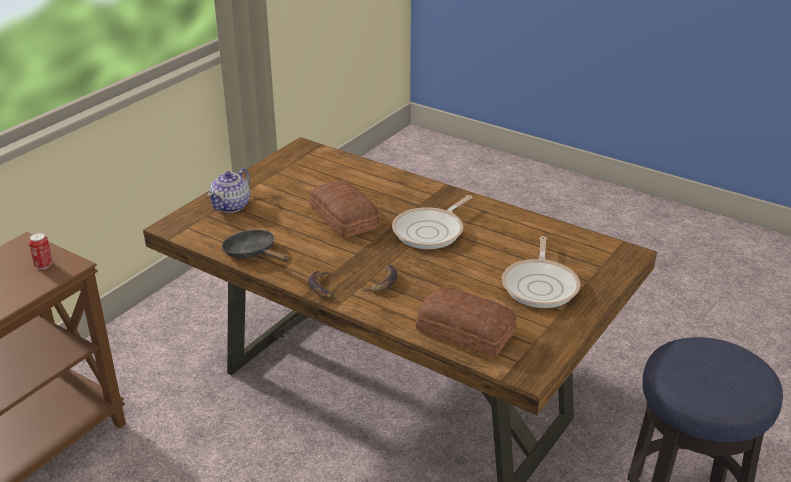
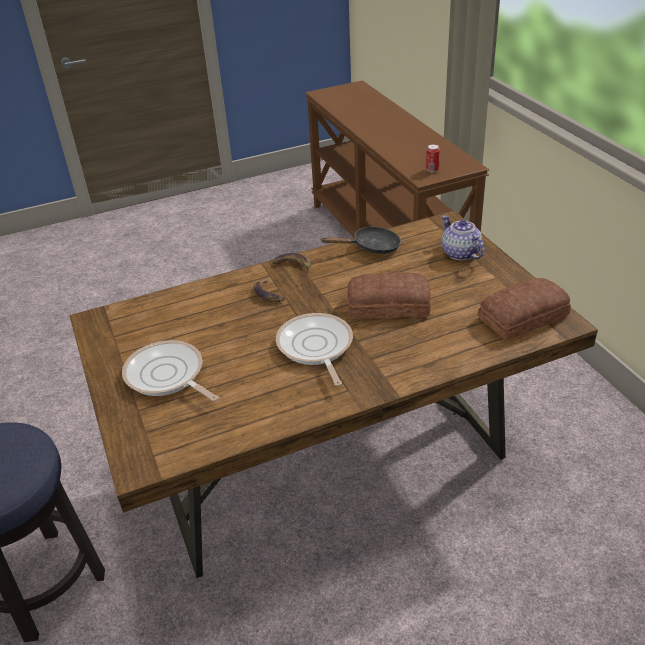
camera: 125 degrees right, 5 degrees up
bread [416,288,517,357] -> bread moved to [478,278,571,341]

